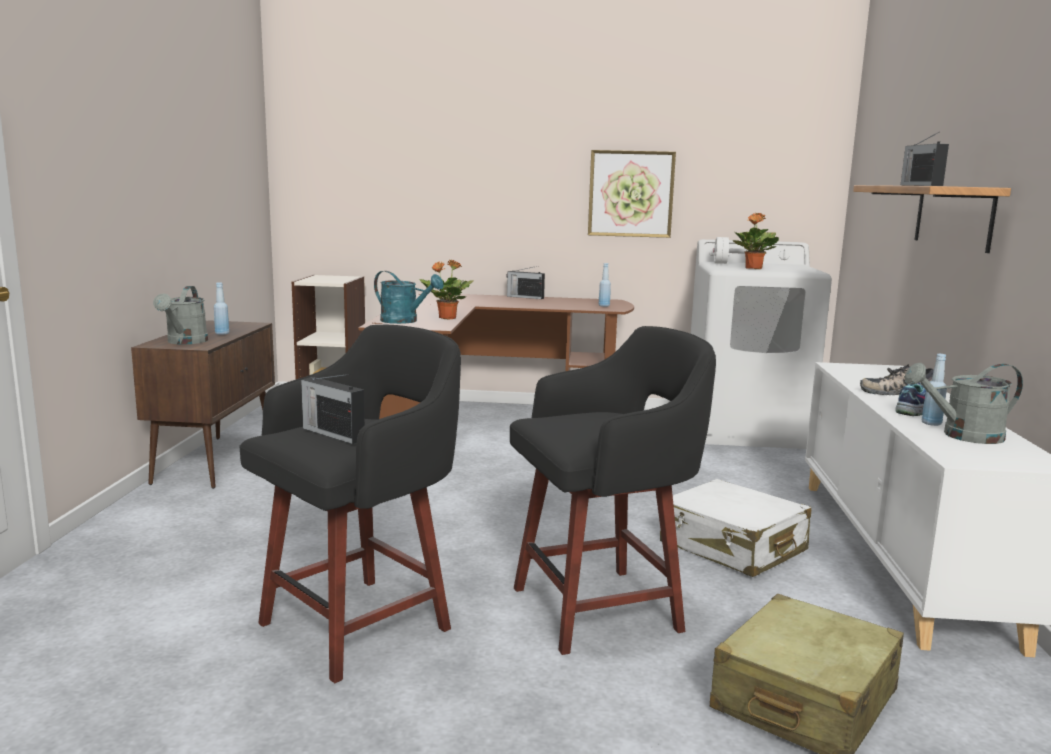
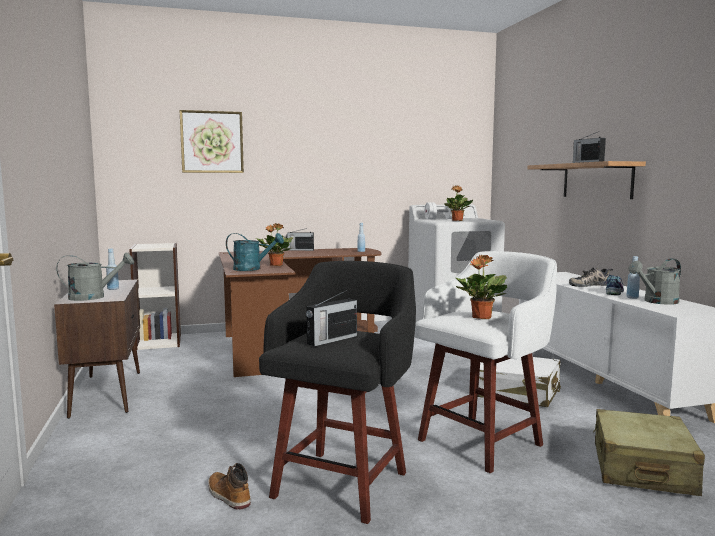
camera: 20 degrees left, 5 degrees down
grey watering can [153,286,208,345] -> grey watering can turned 90 degrees counterclockwise [56,252,134,301]
radio [301,374,365,444] -> radio turned 60 degrees counterclockwise [306,290,357,346]
black stool [510,326,716,655] -> white stool [414,251,557,473]
picture [588,150,676,238] -> picture moved to [179,110,244,173]
none -> boot [208,463,251,510]
none -> potted plant [456,255,507,319]

